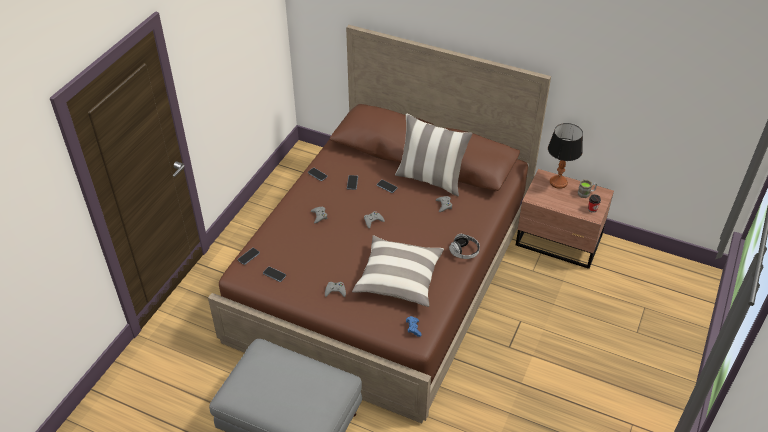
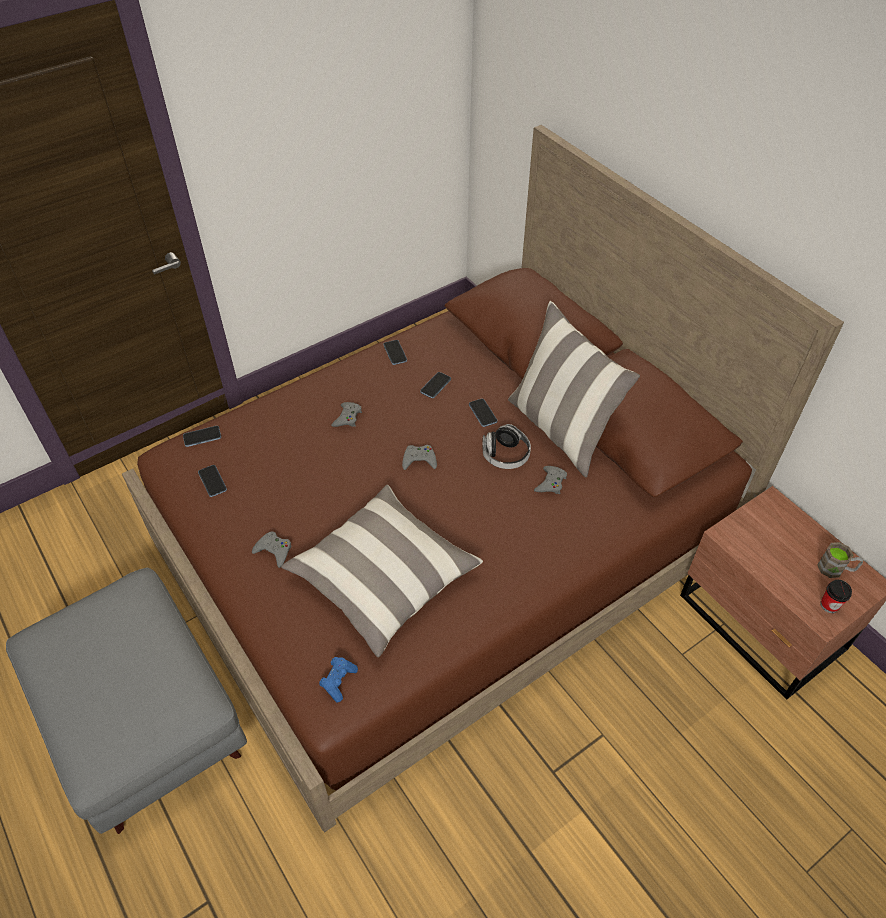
camera: 30 degrees right, 5 degrees up
headphones [449,234,480,259] -> headphones moved to [483,424,531,469]
table lamp [548,123,583,189] -> none

